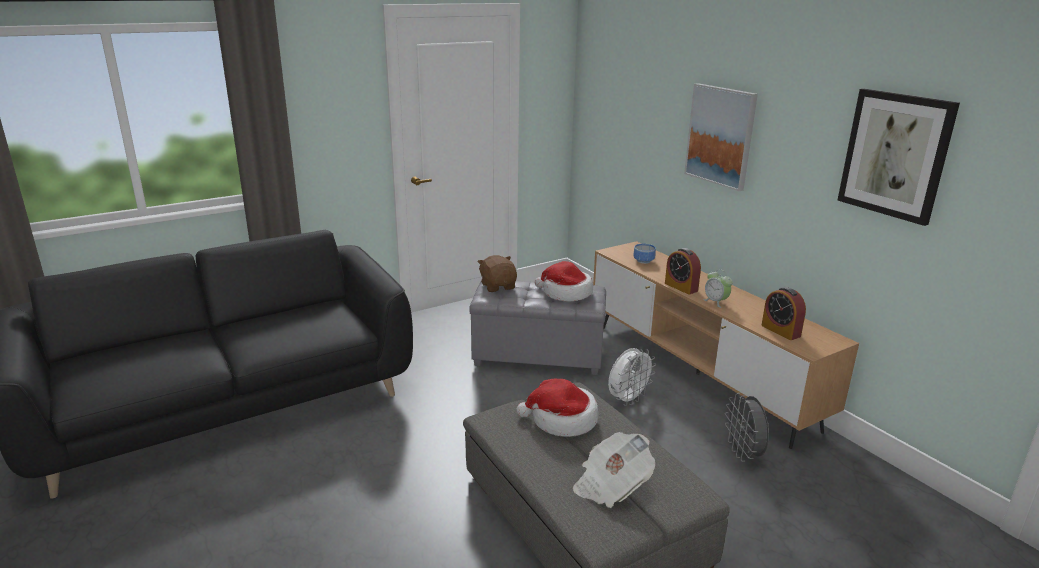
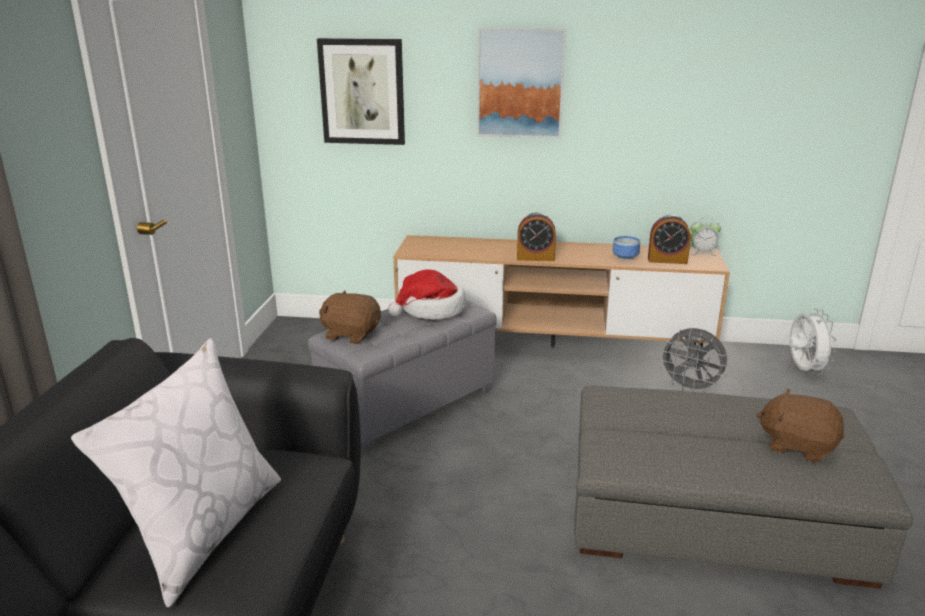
camera: 50 degrees left, 0 degrees up
hat [516,379,599,437] -> none
newspaper [573,432,655,508] -> brown plush toy [756,388,844,463]
white fan [608,348,656,406] -> white fan moved to [789,309,837,375]
bowl [633,244,656,264] -> bowl moved to [613,236,640,260]
alarm clock [703,269,733,308] -> alarm clock moved to [690,217,721,256]
picture [837,89,960,226] -> picture moved to [317,38,405,145]
none -> white pillow [71,338,281,607]

